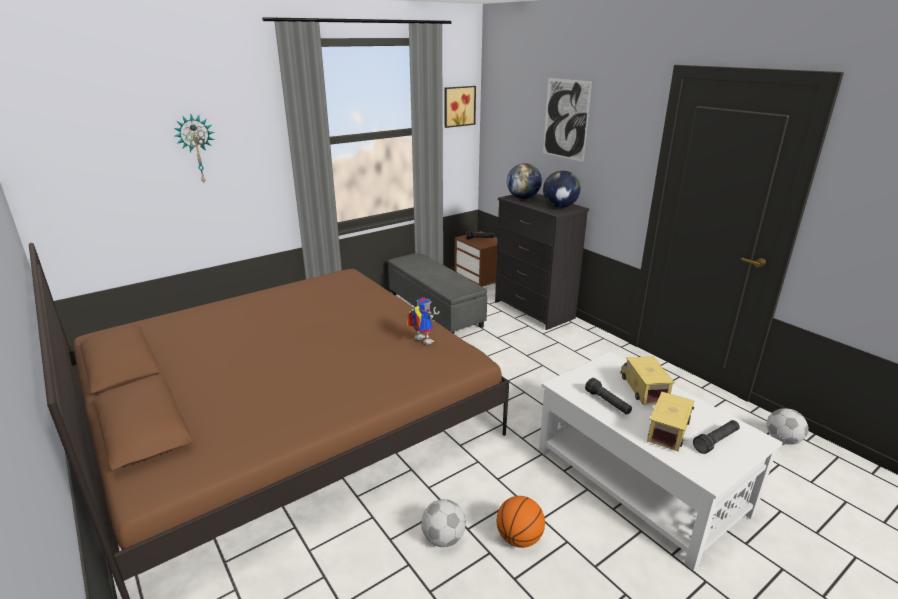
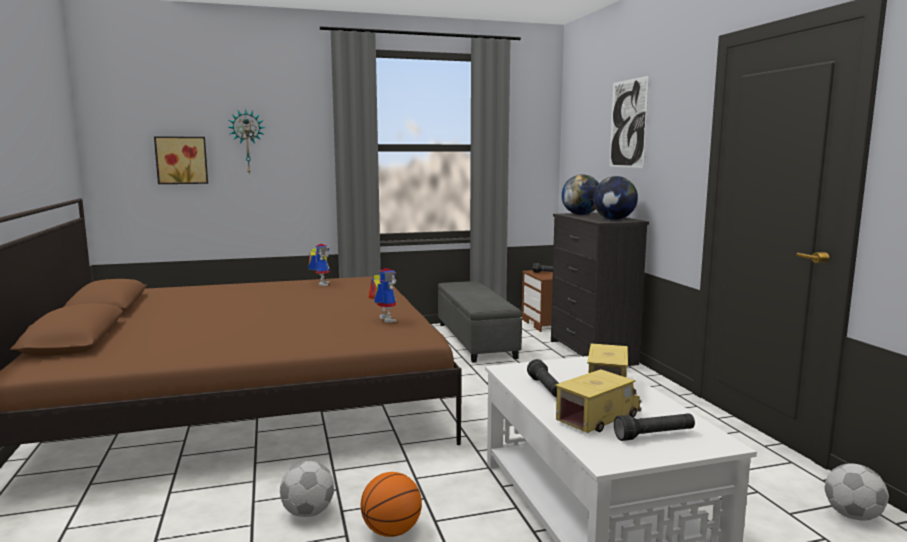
camera: 20 degrees right, 15 degrees down
picture [445,86,476,128] -> picture moved to [154,136,208,184]
none -> toy robot [308,244,330,286]

